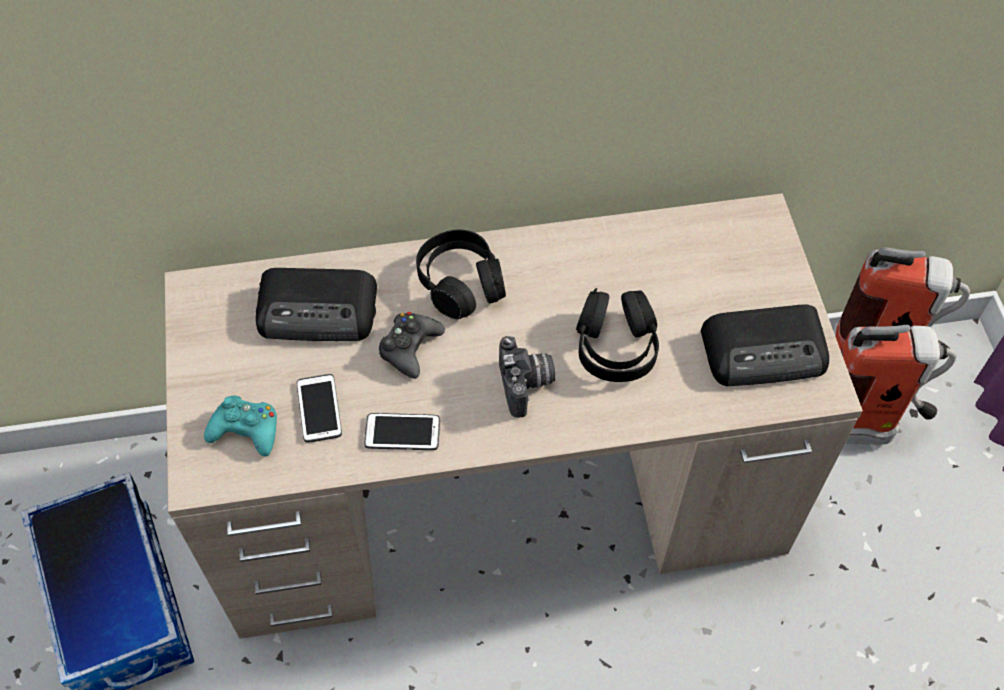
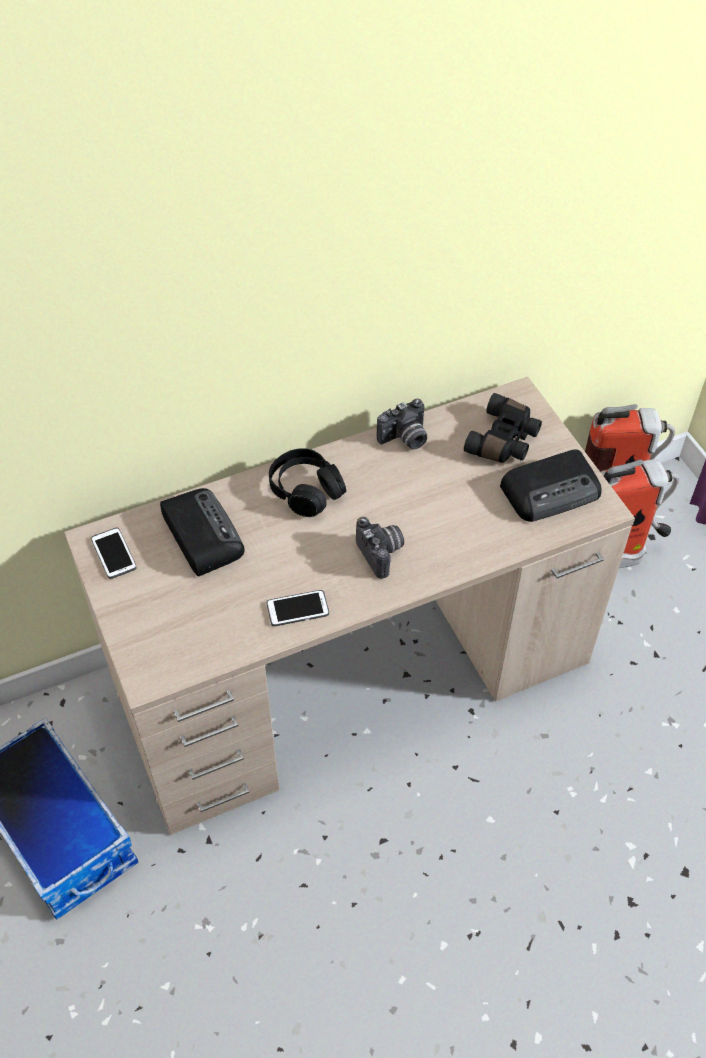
camera: 15 degrees left, 5 degrees down
turquoise game controller [204,396,277,456] -> none
radio [256,268,377,341] -> radio turned 105 degrees counterclockwise [160,488,245,576]
phone [297,374,342,443] -> phone moved to [91,528,137,579]
black game controller [379,312,445,379] -> none
black headphones [576,288,659,382] -> none
none -> camera [377,399,427,449]
none -> black binoculars [464,393,542,463]

